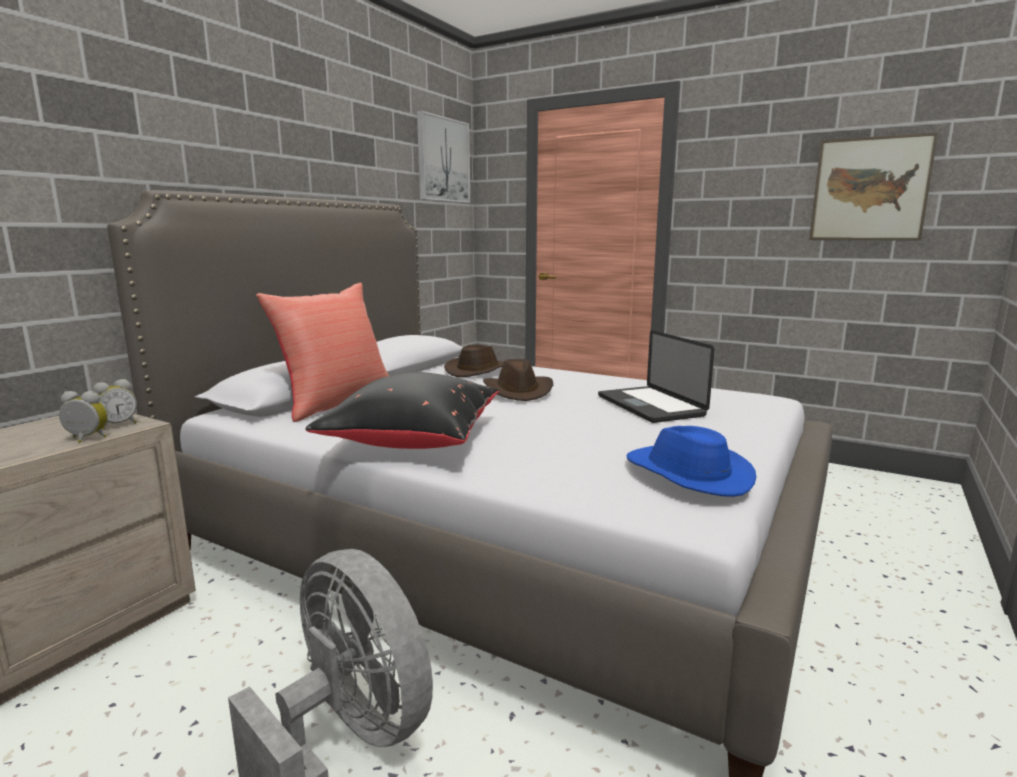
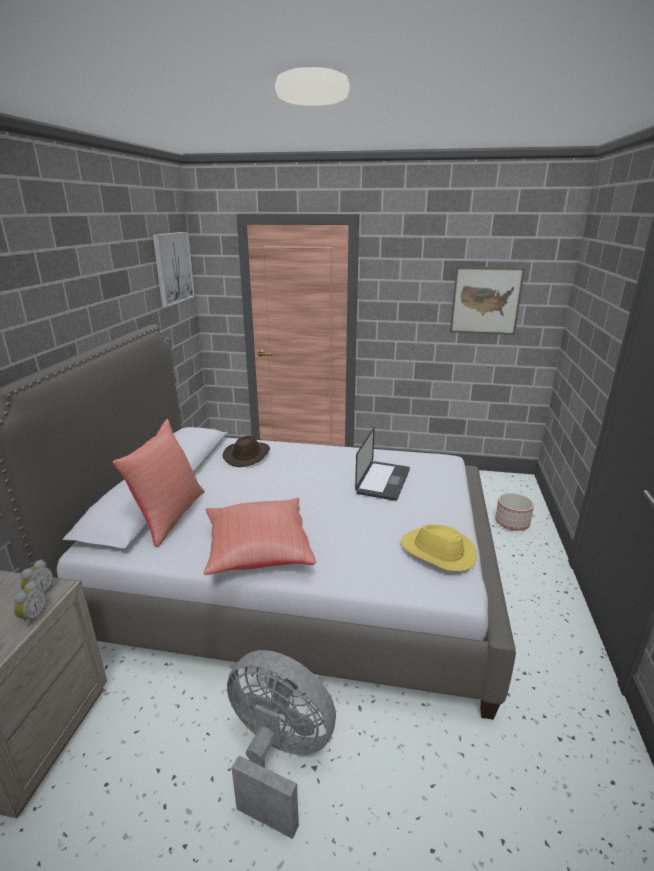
camera: 20 degrees left, 10 degrees up
alarm clock [59,391,108,443] -> alarm clock turned 120 degrees clockwise [13,581,46,627]
black pillow [305,372,499,449] -> red pillow [204,498,316,575]
brown hat [483,359,553,401] -> none
laptop [598,330,714,423] -> laptop turned 120 degrees counterclockwise [355,427,410,501]
blue hat [627,426,756,497] -> yellow hat [401,524,477,571]
none -> planter [495,493,534,531]

